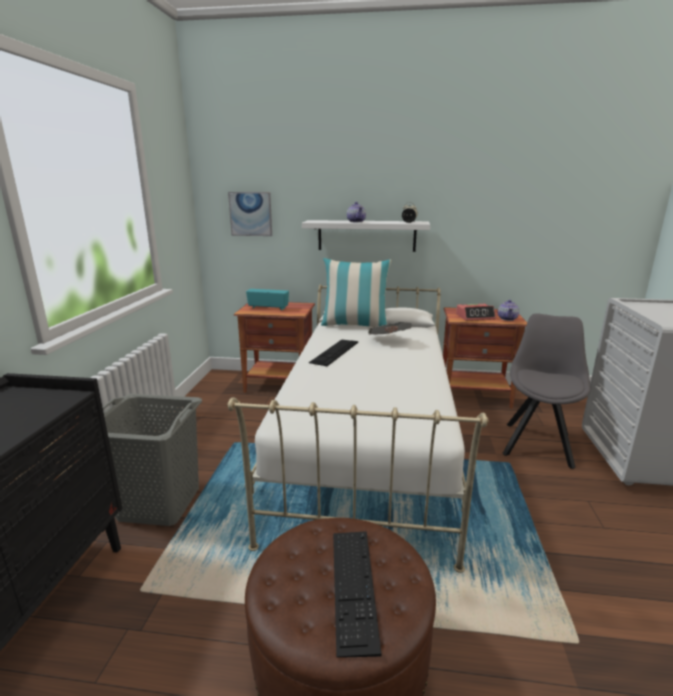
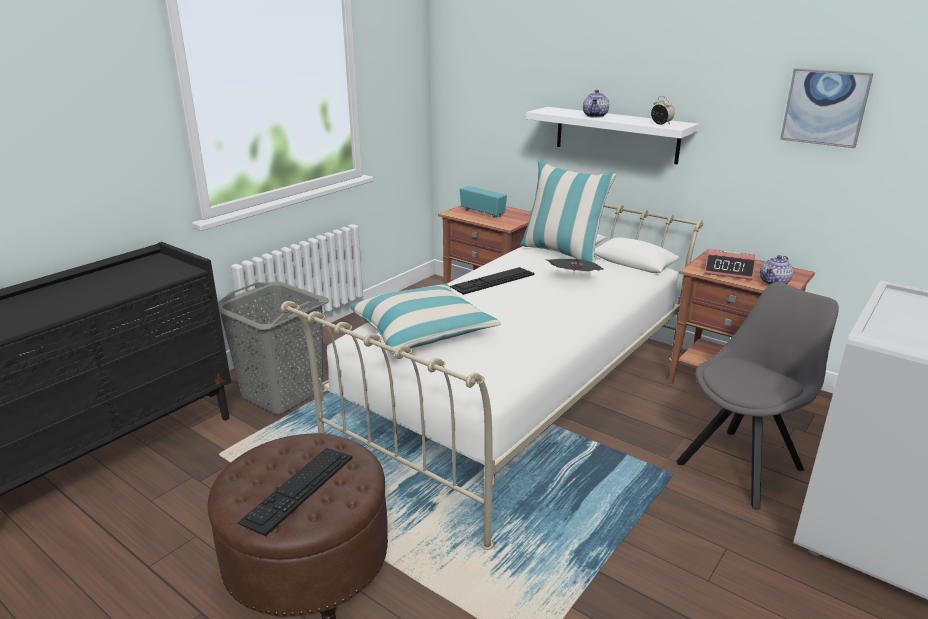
camera: 30 degrees right, 5 degrees up
picture [228,192,272,236] -> picture moved to [780,68,873,148]
none -> pillow [350,284,501,354]

